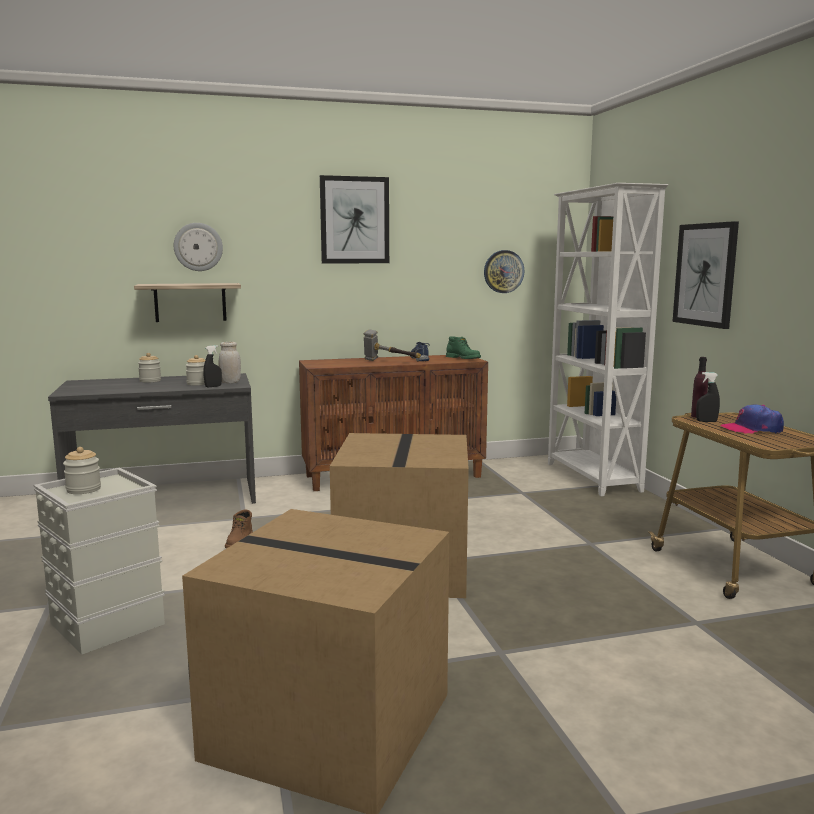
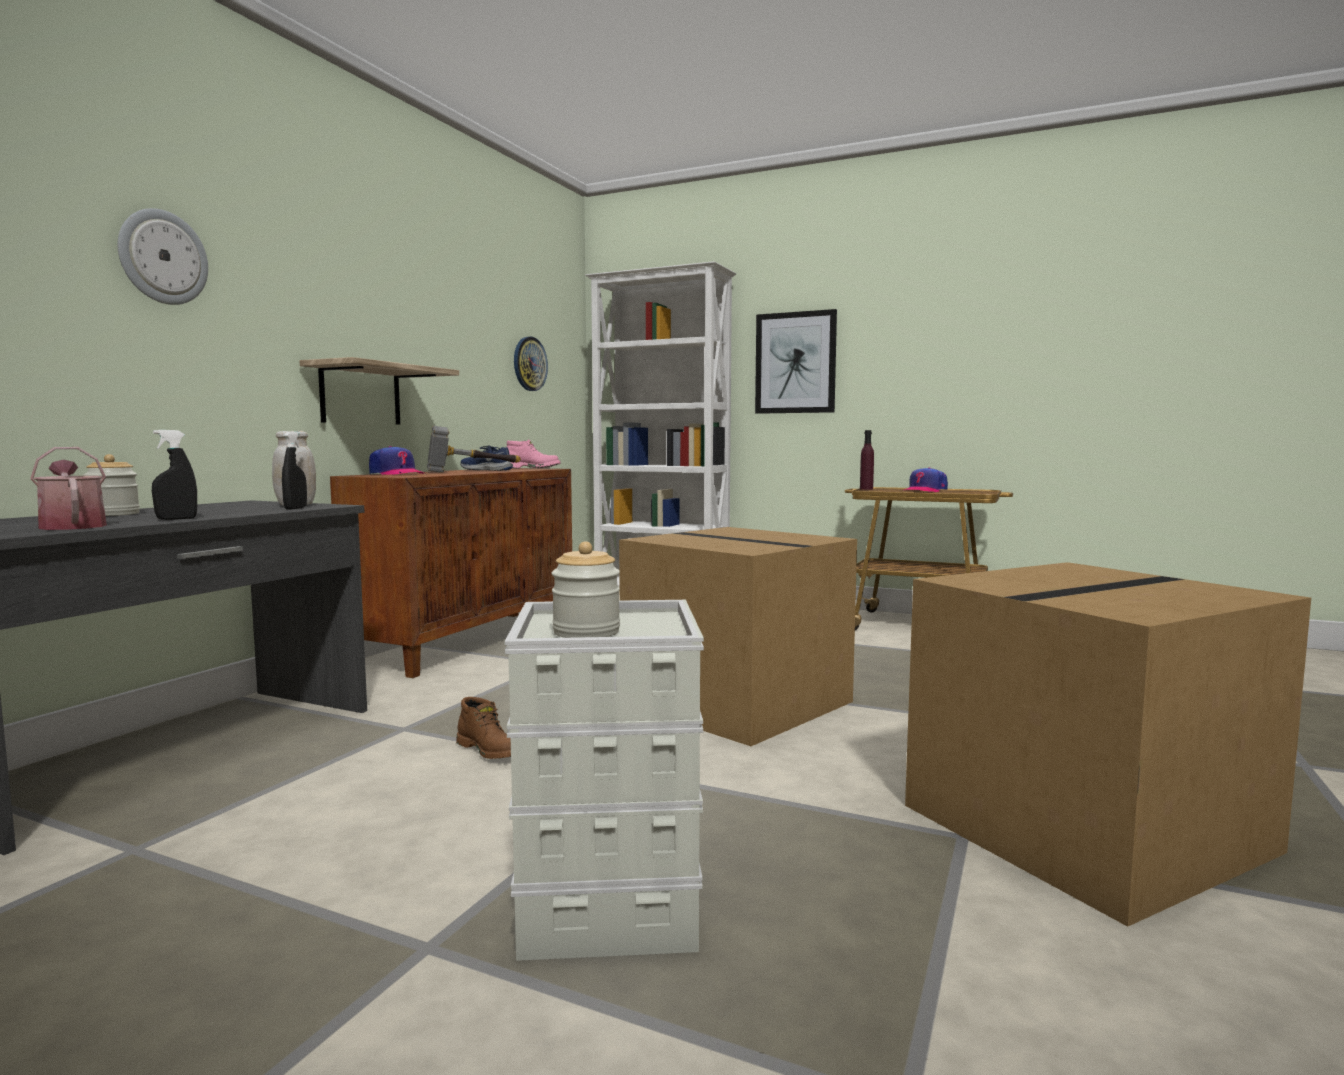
camera: 50 degrees left, 5 degrees down
shelf [134,283,241,322] -> shelf moved to [300,357,459,425]
jar [186,355,205,385] -> none
picture [320,175,389,263] -> none
green boot [446,336,481,359] -> pink boot [507,439,561,468]
black spray bottle [696,372,720,422] -> black spray bottle moved to [152,430,197,520]
none -> watering can [30,447,107,530]
none -> cap [369,446,424,475]

